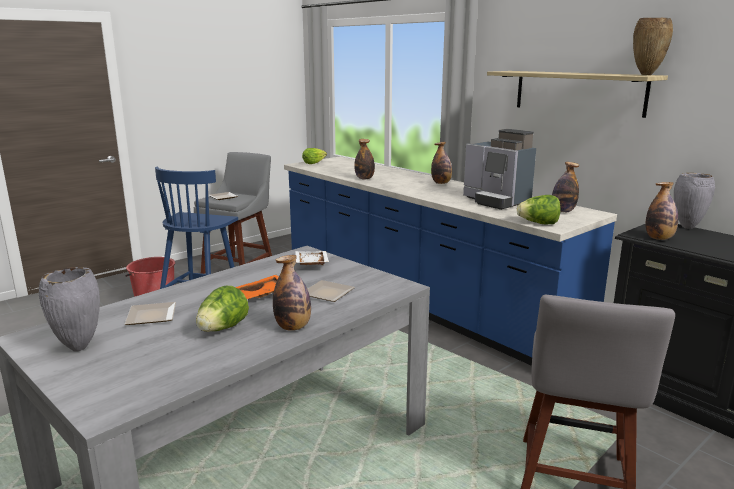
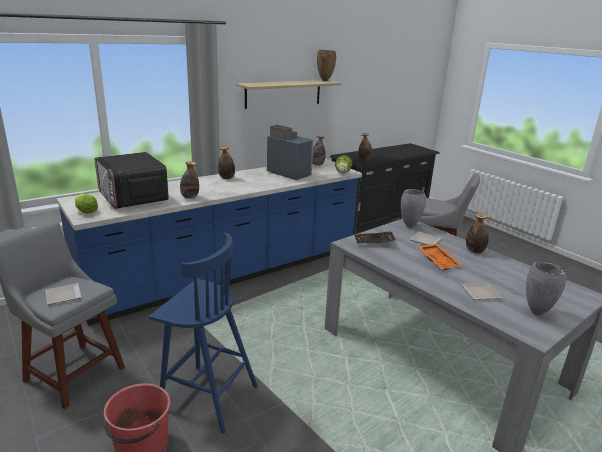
camera: 85 degrees left, 5 degrees up
lettuce [196,286,249,332] -> none
white tray [295,251,329,265] -> black tray [355,231,395,244]
coffee machine [463,129,536,210] -> coffee machine turned 105 degrees counterclockwise [267,125,314,180]
grey vase [674,173,715,229] -> grey vase moved to [401,189,426,228]
none -> microwave [95,152,169,209]

